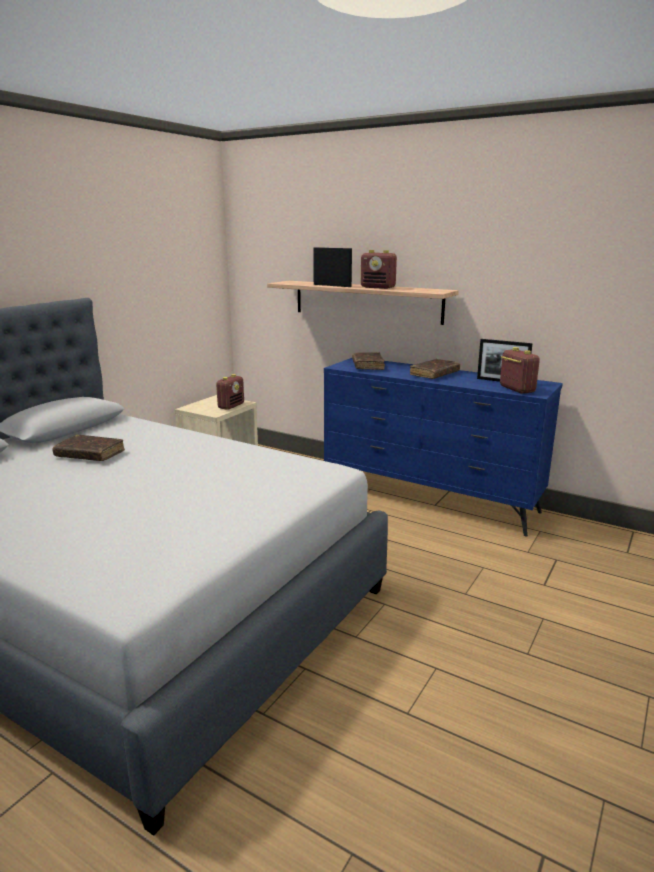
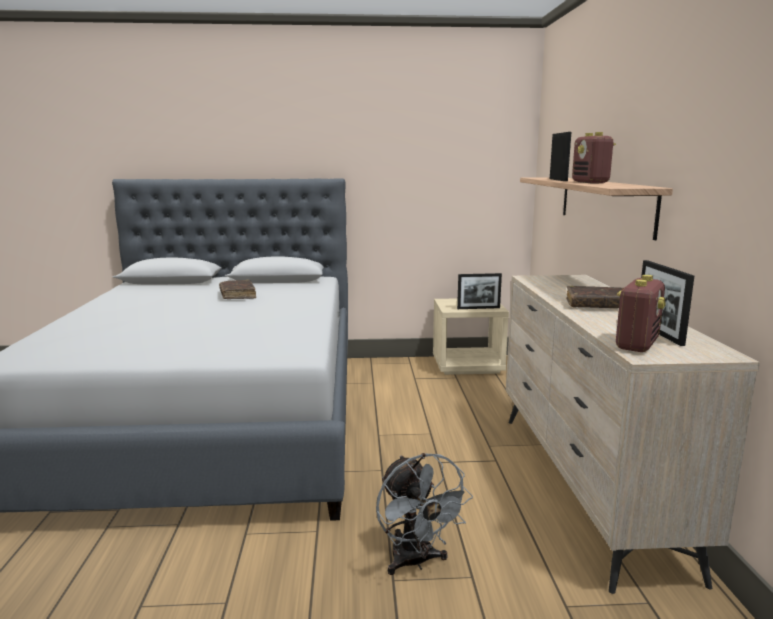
camera: 55 degrees right, 5 degrees down
radio [216,374,244,410] -> picture frame [457,273,502,309]
blue dresser [324,358,563,536] -> beige dresser [506,275,760,594]
brown book [352,352,385,370] -> none
none -> grey fan [376,453,473,575]

